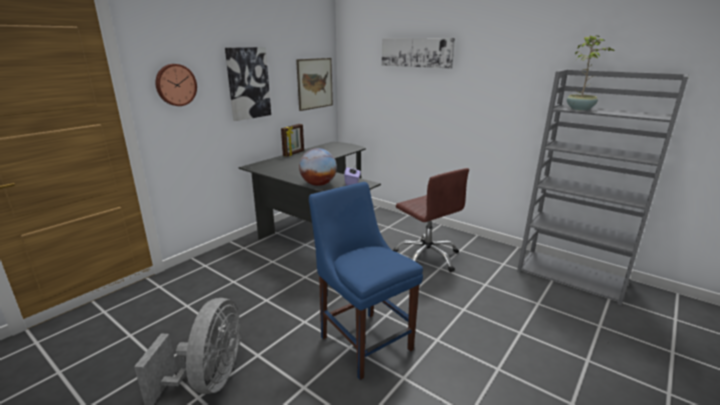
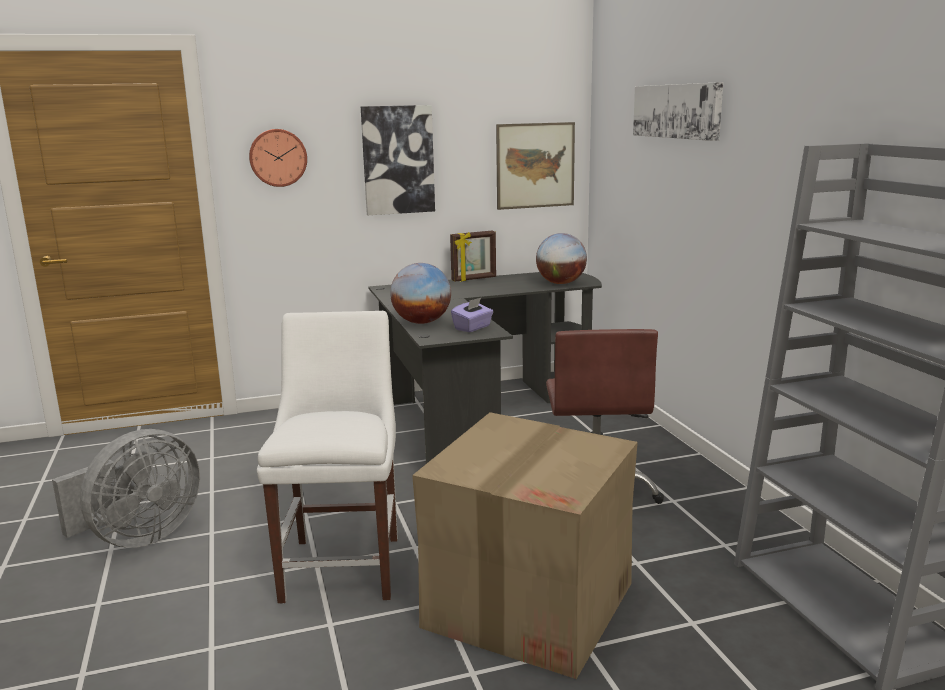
camera: 35 degrees right, 5 degrees down
blue chair [309,182,423,380] -> white chair [257,311,398,603]
potted plant [567,35,614,111] -> none
none -> cardboard box [412,412,638,679]
none -> globe [536,233,587,284]

